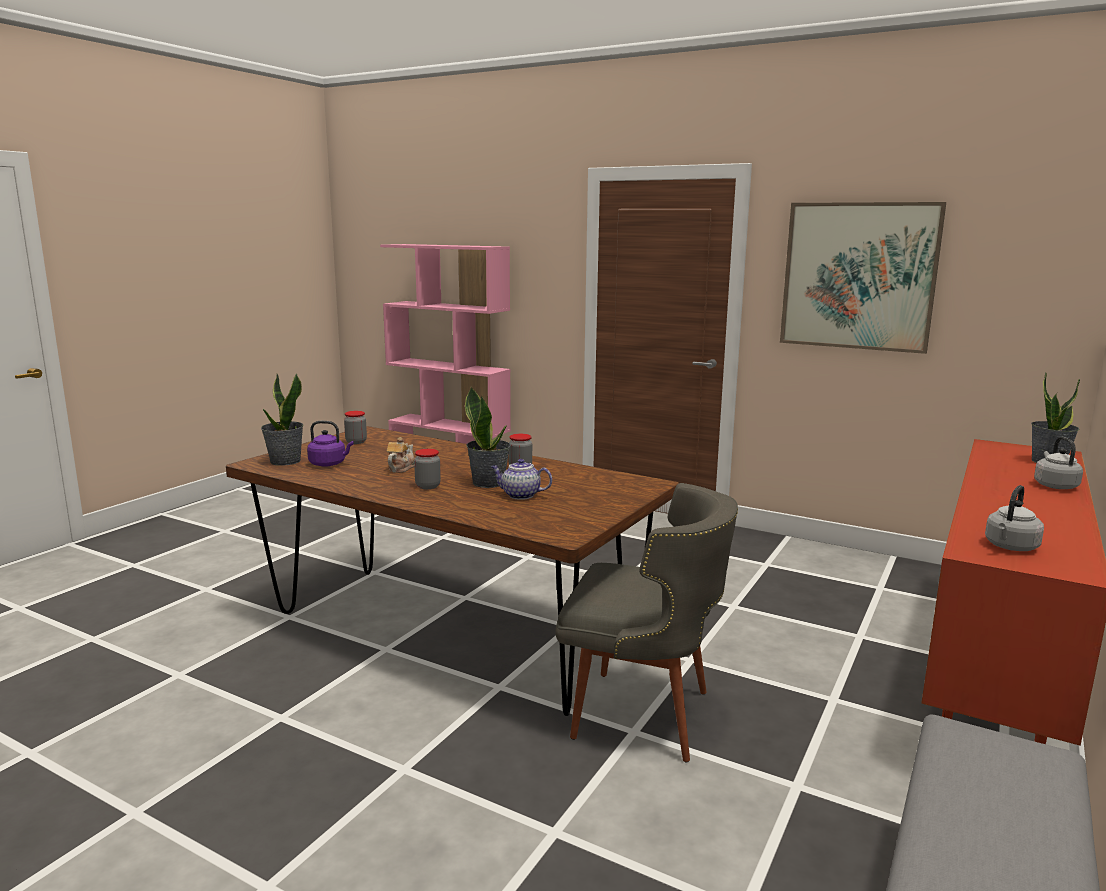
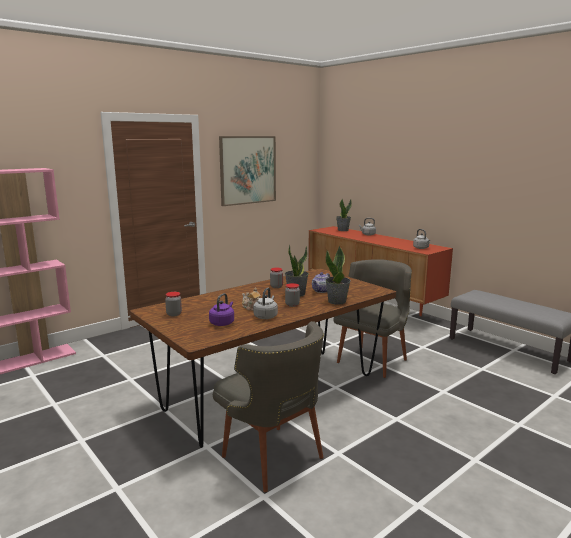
camera: 70 degrees left, 0 degrees up
potted plant [261,373,304,466] -> potted plant moved to [325,246,351,305]
none -> grey chair [213,321,324,493]
none -> grey kettle [253,288,278,319]

